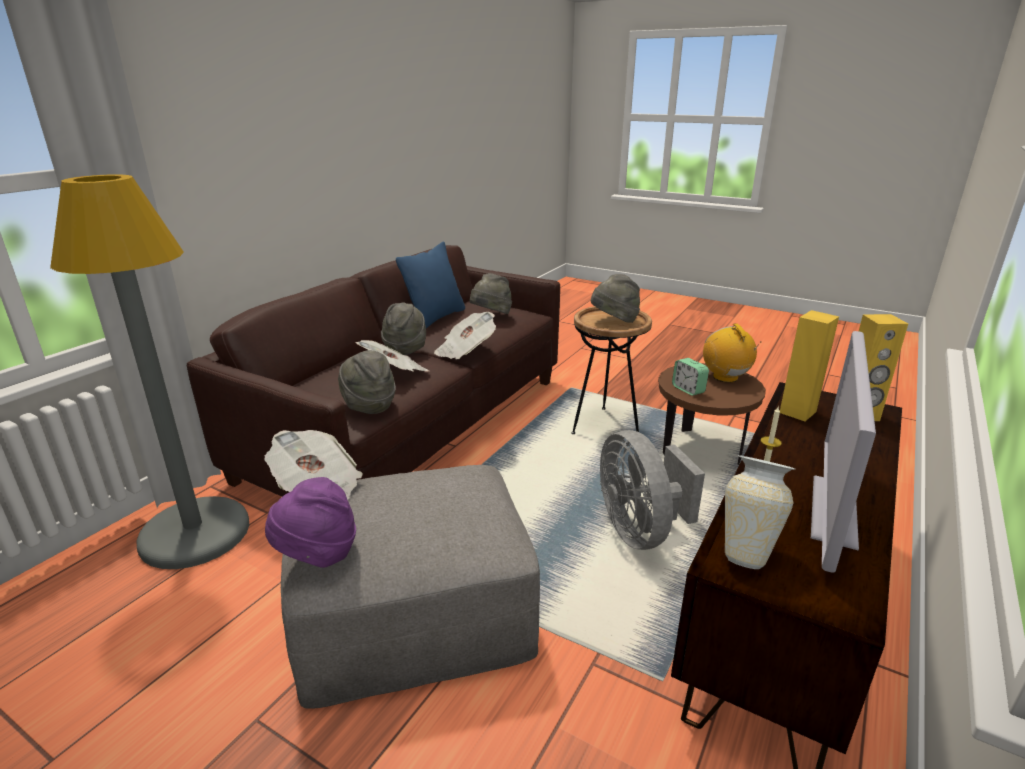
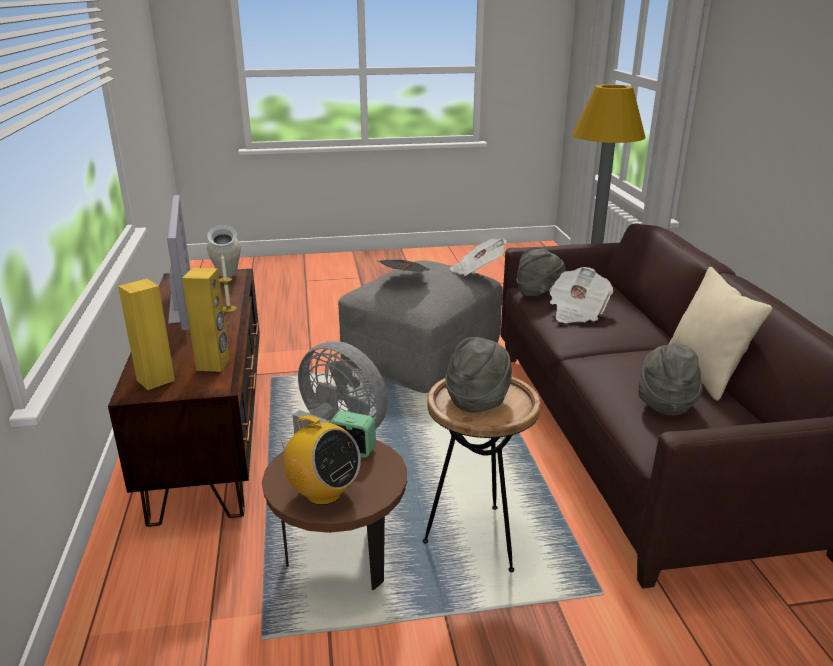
camera: 140 degrees right, 0 degrees up
purple hat [265,477,356,568] -> none
grey hat [381,302,426,355] -> none
blue pillow [396,242,465,328] -> beige pillow [668,267,772,401]
newspaper [434,312,496,360] -> newspaper moved to [378,259,430,272]

